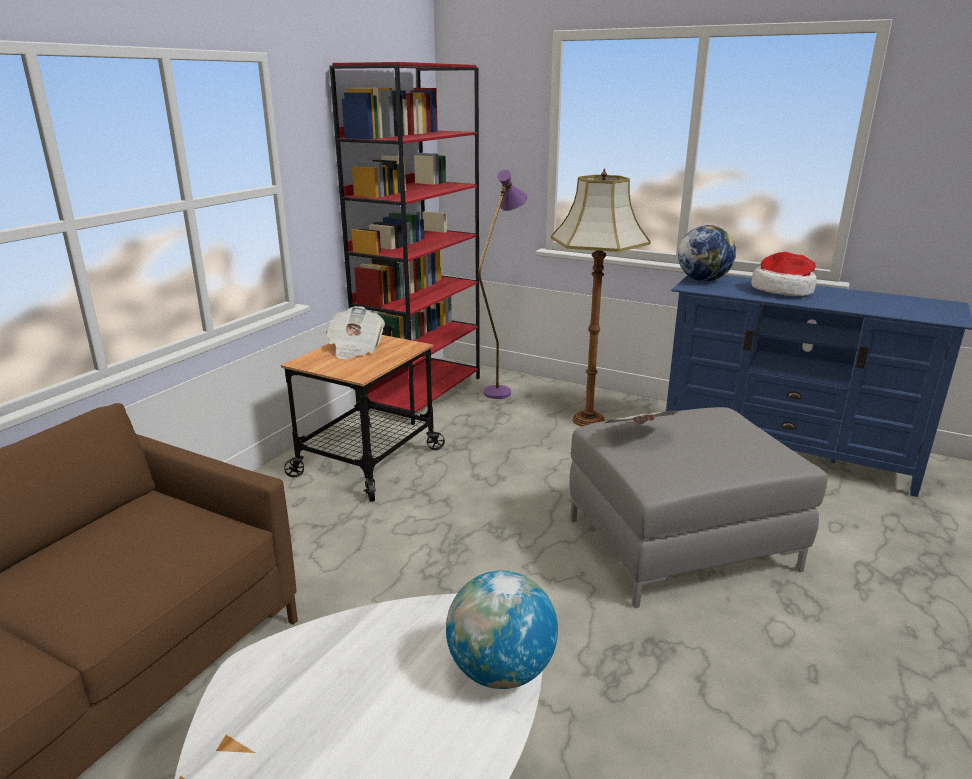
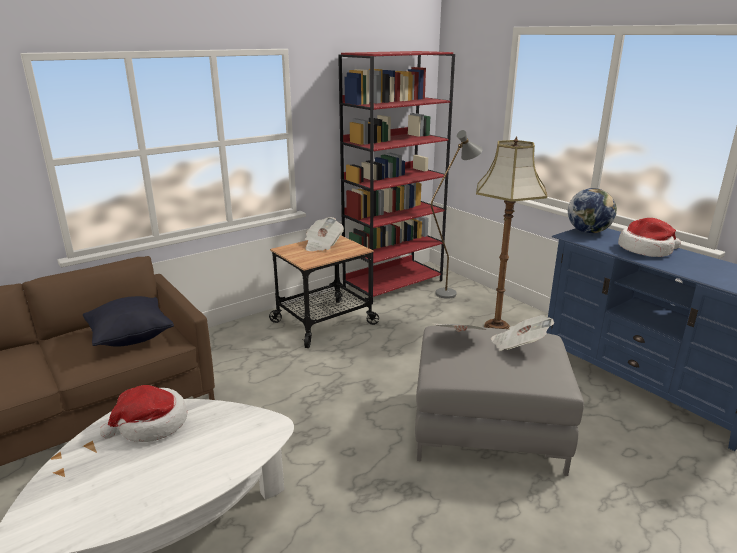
camera: 25 degrees right, 0 degrees up
globe [446,570,558,689] -> none
purple floor lamp [478,170,527,399] -> grey floor lamp [431,130,483,299]
none -> black pillow [83,296,174,347]
none -> hat [100,385,187,442]
none -> newspaper [491,315,554,351]

